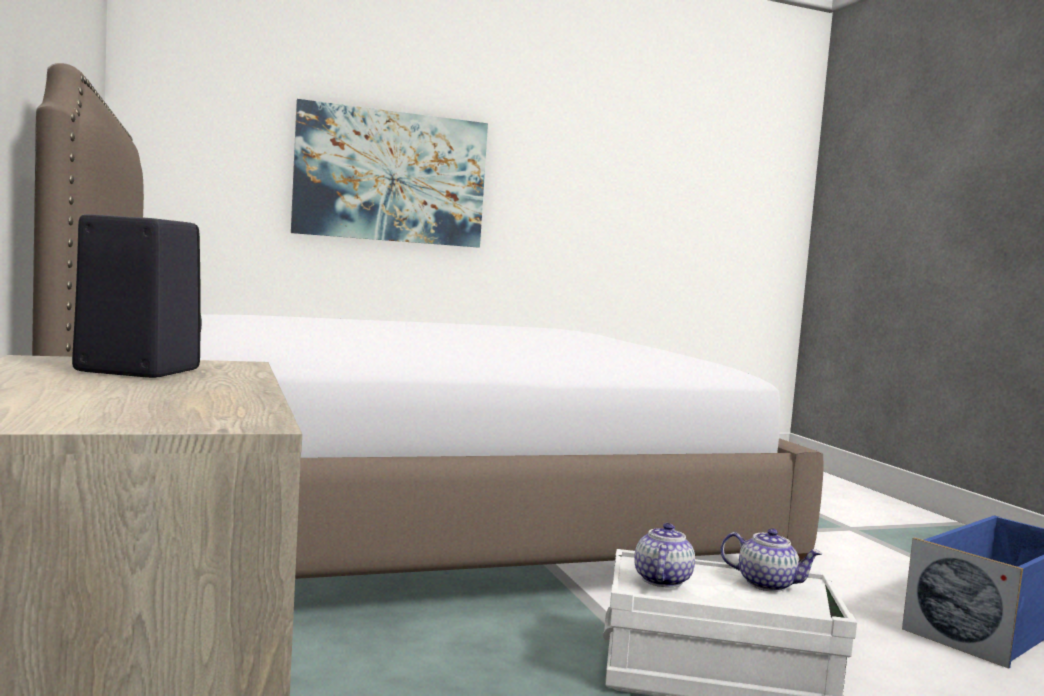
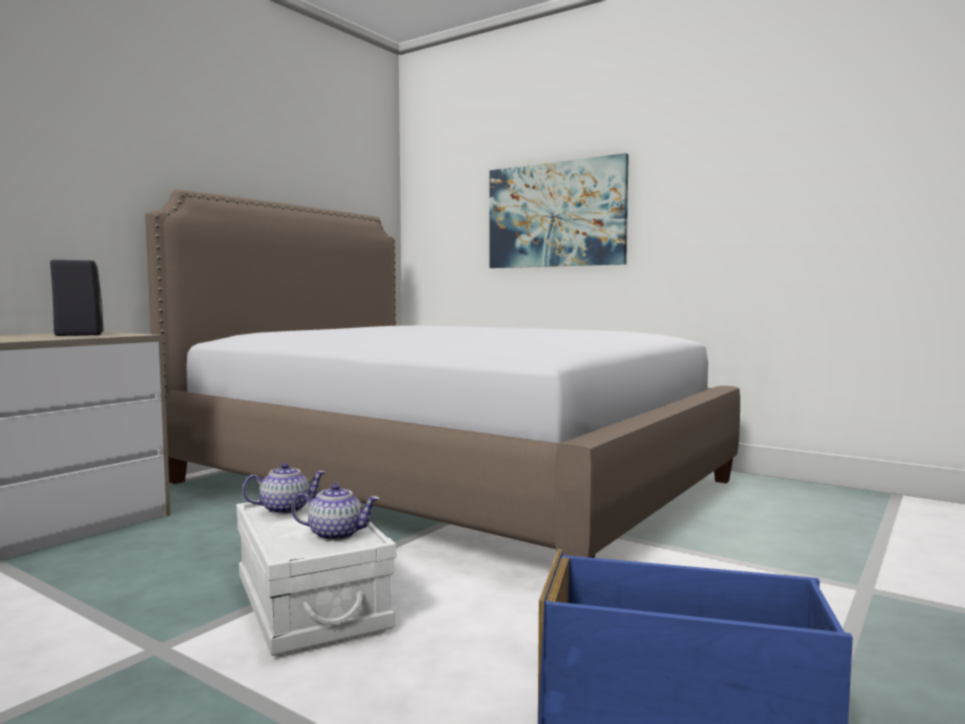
camera: 55 degrees right, 0 degrees up
teapot [720,528,822,592] -> teapot turned 75 degrees counterclockwise [291,483,380,541]

